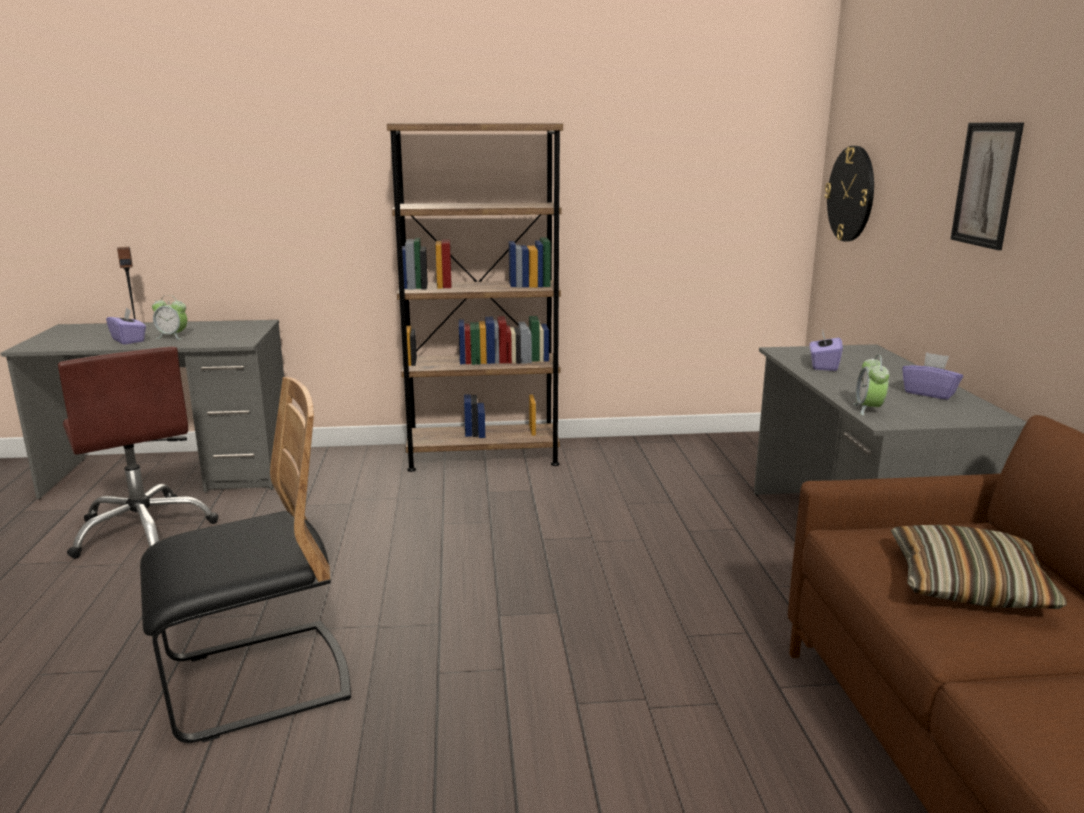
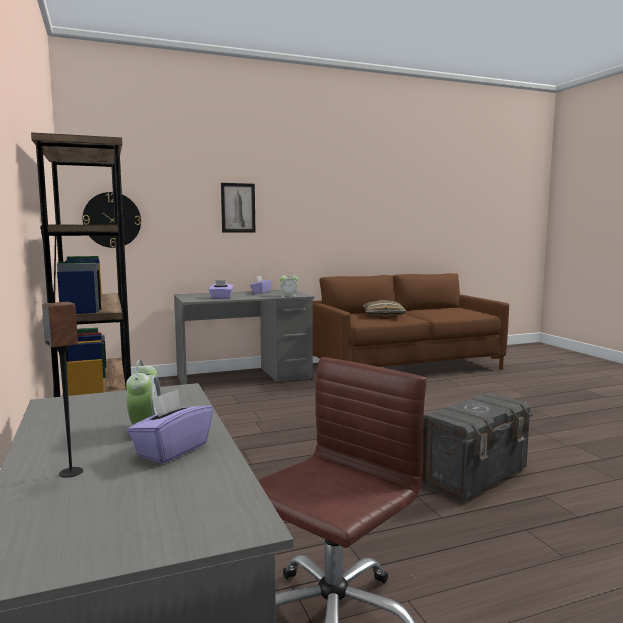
camera: 105 degrees left, 10 degrees down
black chair [140,377,351,743] -> grey storage box [421,393,533,503]

